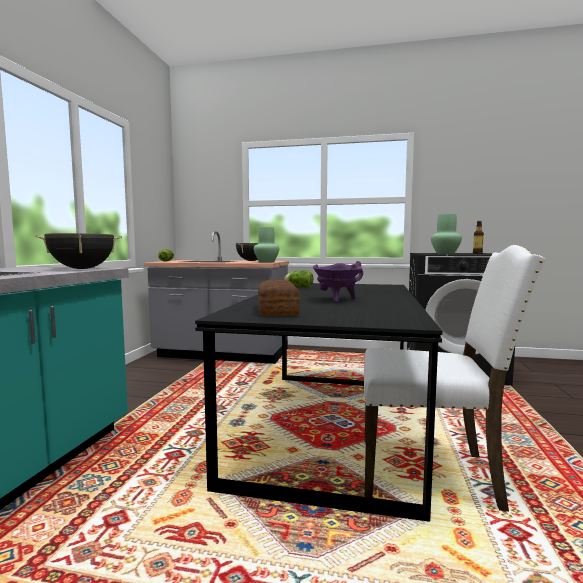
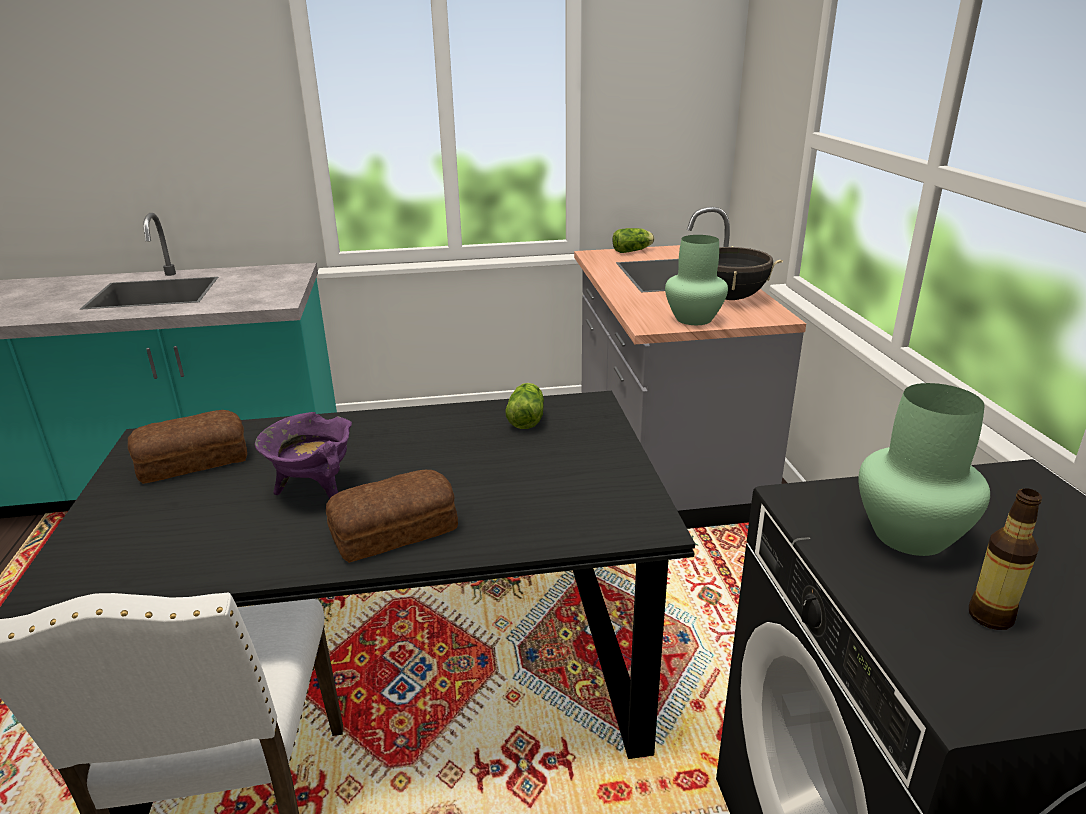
camera: 70 degrees right, 20 degrees up
black cooking pot [35,233,122,269] -> none
none -> bread [326,470,458,563]

